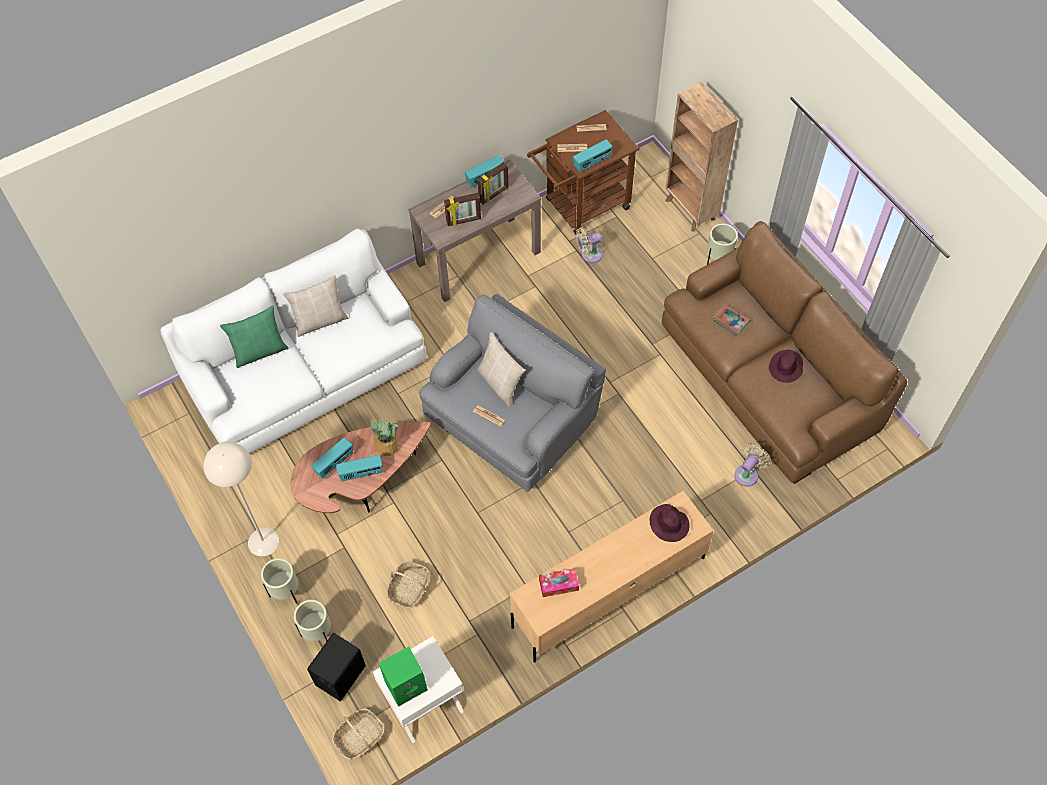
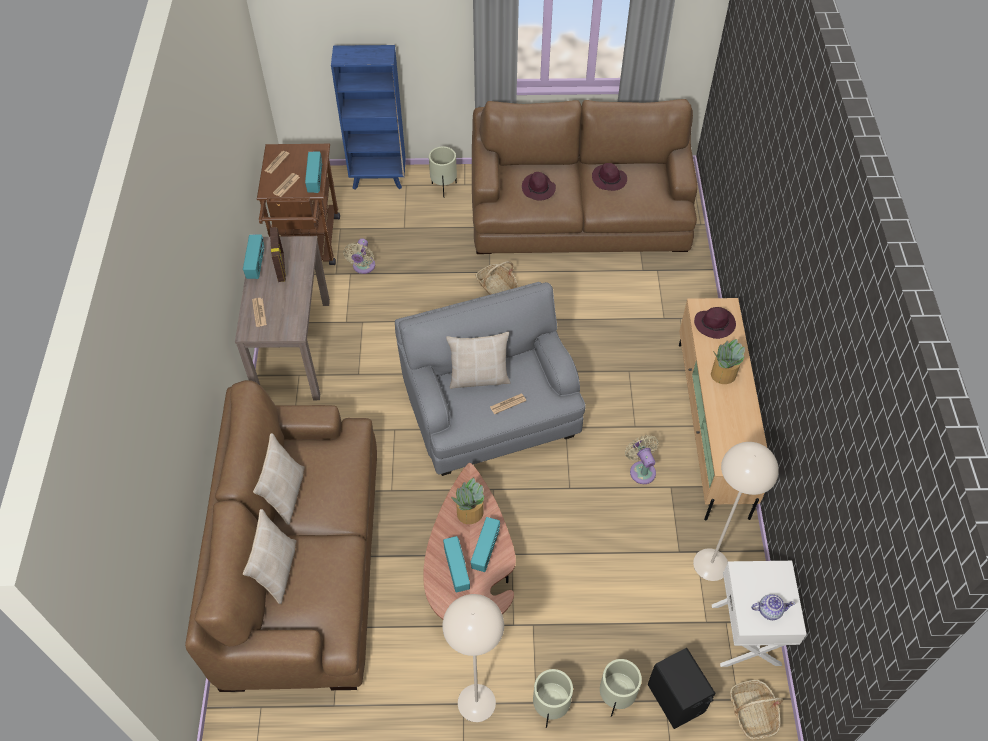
camera: 60 degrees left, 5 degrees down
white sofa [161,228,427,454] -> brown sofa [185,380,377,692]
green pillow [220,305,288,368] -> beige pillow [243,509,296,604]
green speaker [379,647,428,707] -> teapot [751,594,795,620]
basket [386,561,430,608] -> basket moved to [475,261,518,295]
picture frame [444,193,481,226] -> none
tissue box [539,568,579,597] -> none
brown bookcase [666,82,738,232] -> blue bookcase [331,45,406,190]
book [712,304,751,336] -> purple hat [522,172,556,201]
beige fan [735,443,771,487] -> beige fan moved to [625,435,659,484]
none -> beige floor lamp [693,442,779,581]
none -> potted plant [711,339,745,384]

